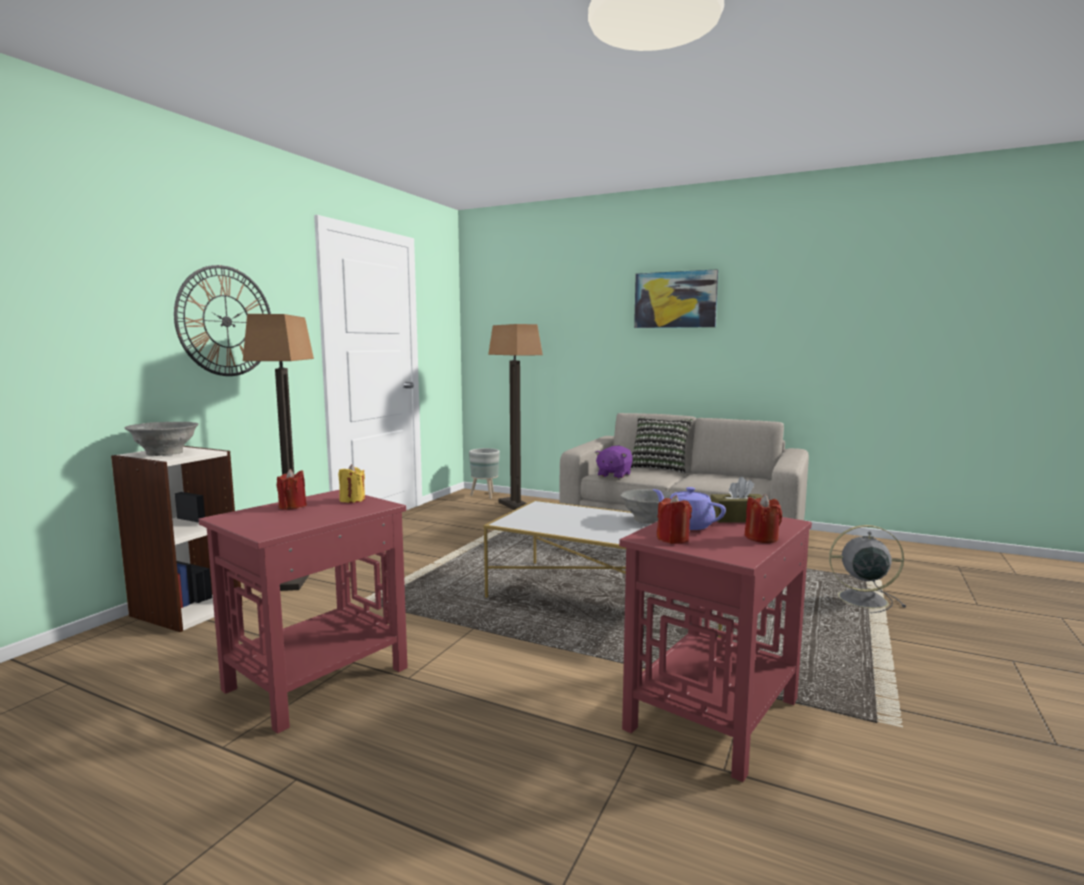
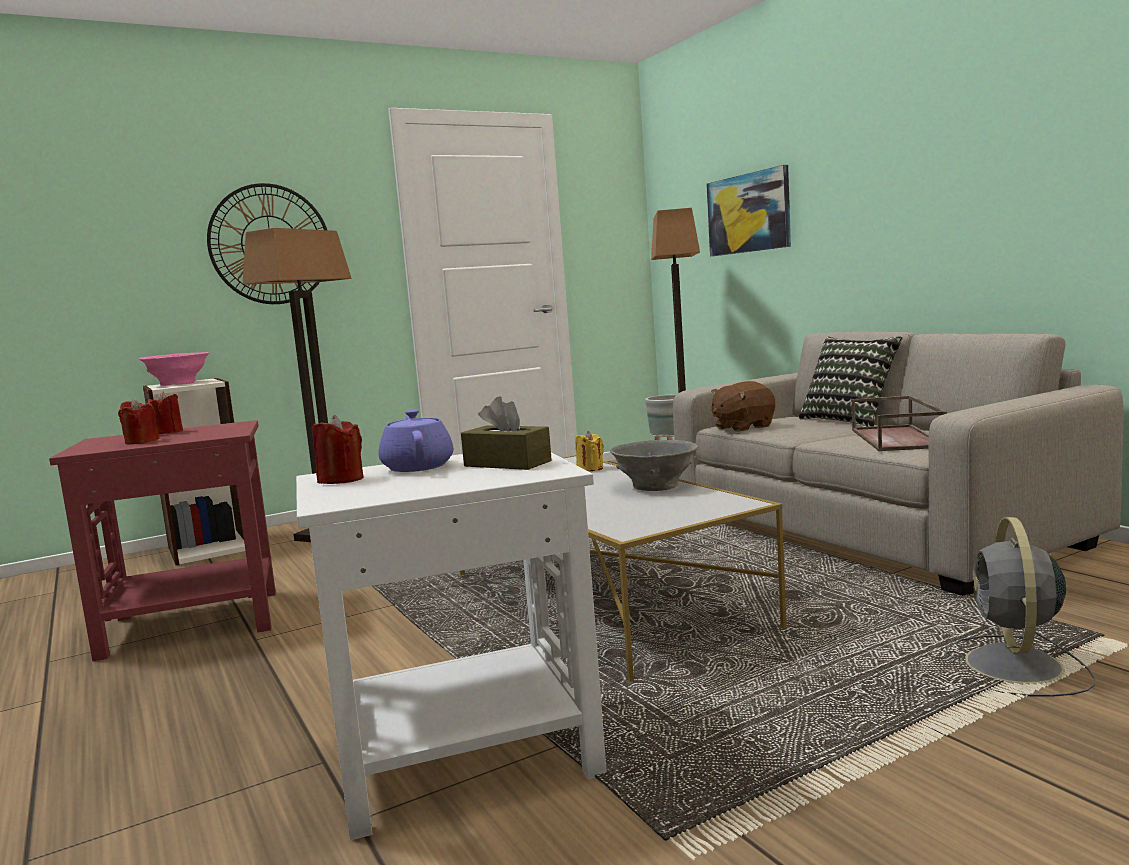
camera: 35 degrees right, 0 degrees up
grey bowl [125,422,198,456] -> pink bowl [139,352,209,386]
yellow candle [338,464,365,503] -> yellow candle moved to [575,431,604,471]
purple plush toy [595,446,633,479] -> brown plush toy [711,381,775,432]
red side table [619,517,812,782] -> white side table [296,452,607,840]
picture [634,269,718,328] -> picture moved to [706,165,791,256]
red candle [745,494,782,543] -> red candle moved to [118,398,159,445]
grey fan [825,525,906,613] -> grey fan turned 120 degrees counterclockwise [944,517,1095,697]
none -> brown tray [852,396,947,451]

